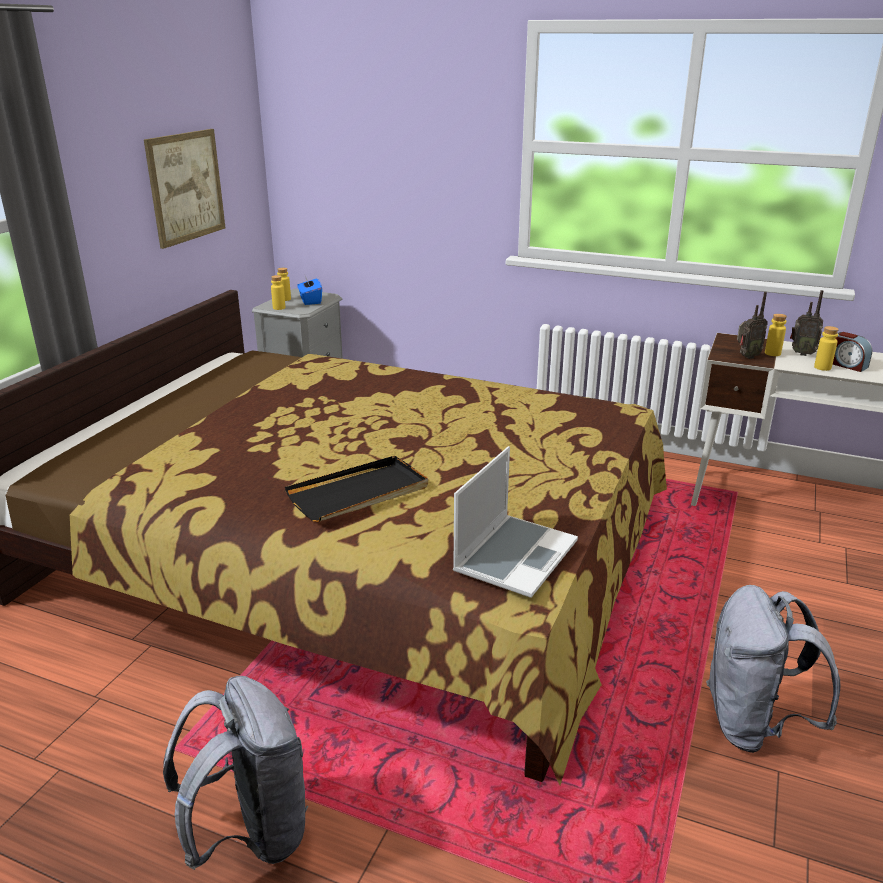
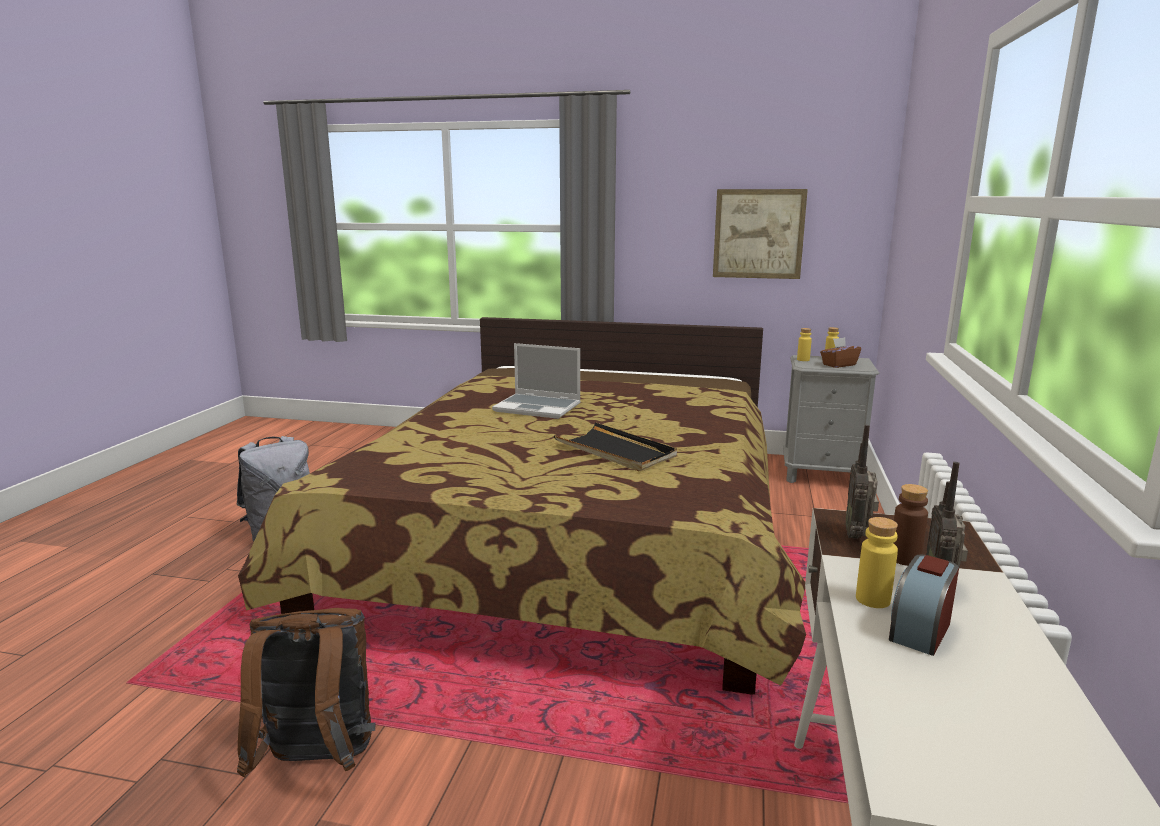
camera: 80 degrees right, 10 degrees down
black tray [285,456,428,522] -> black tray moved to [554,422,677,471]
blue tissue box [297,276,322,305] -> brown tissue box [820,337,861,368]
laptop [453,446,578,598] -> laptop moved to [492,343,581,419]
grey backpack [706,585,841,753] -> brown backpack [237,608,375,777]
radio [737,292,768,359] -> radio turned 45 degrees clockwise [846,425,879,539]
yellow bottle [765,314,787,356] -> brown bottle [894,484,928,566]

